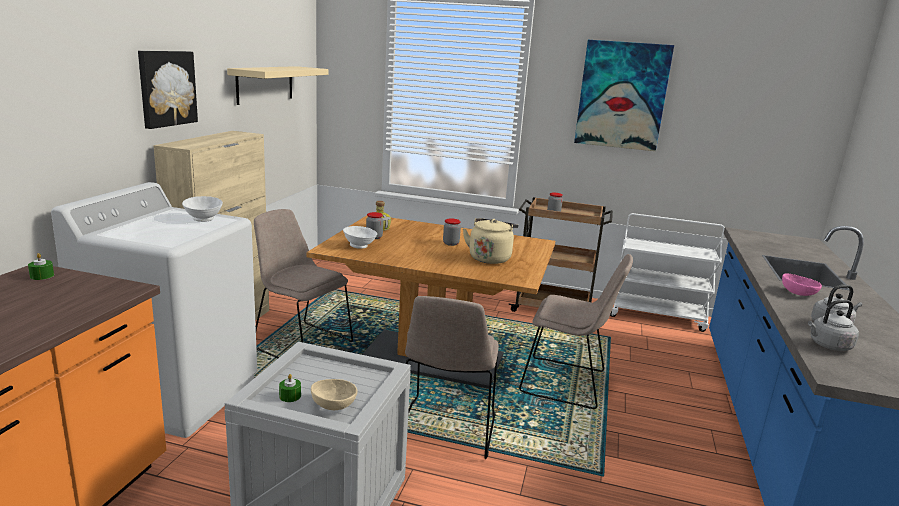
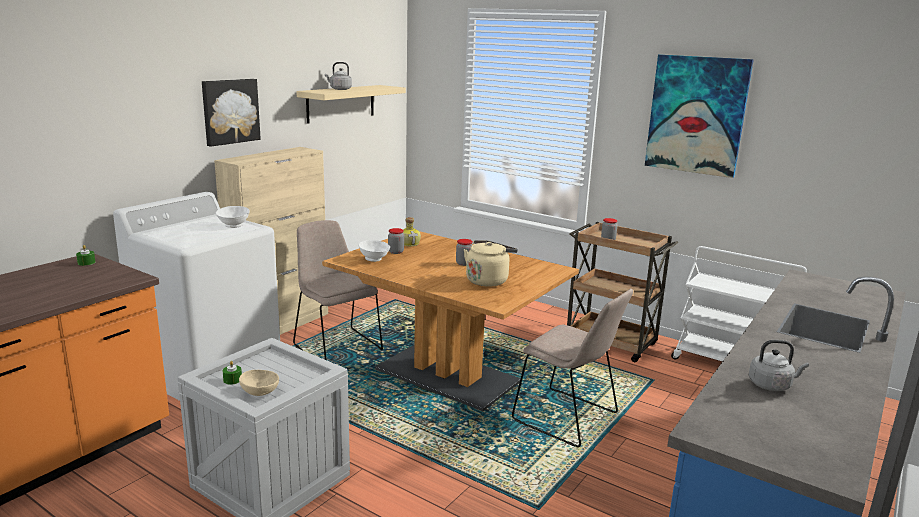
camera: 20 degrees right, 0 degrees up
beige chair [405,296,499,459] -> none
pink bowl [782,274,822,296] -> none
grey kettle [808,300,859,351] -> grey kettle moved to [325,62,352,90]

